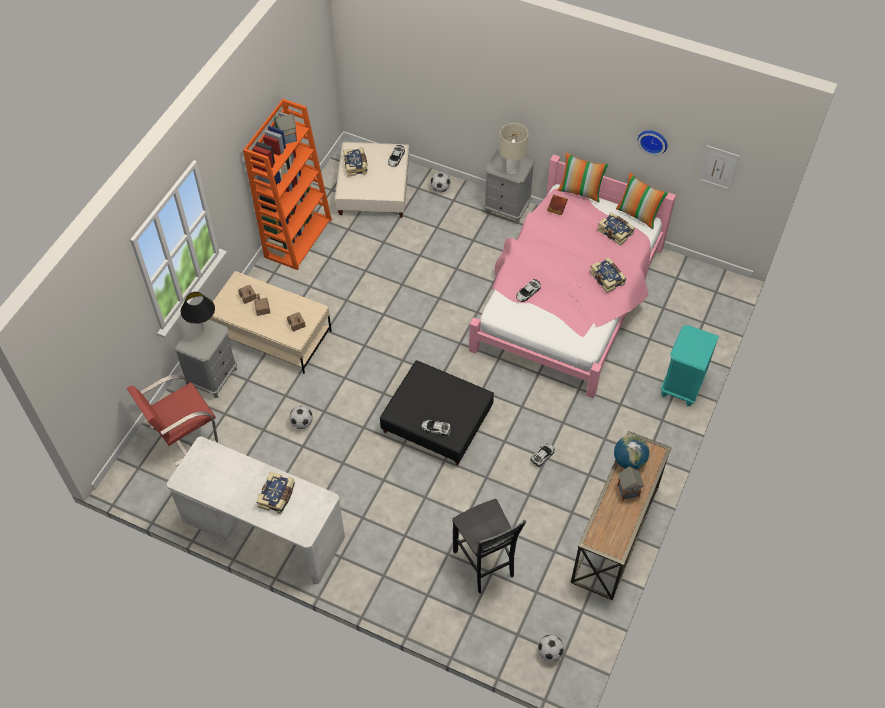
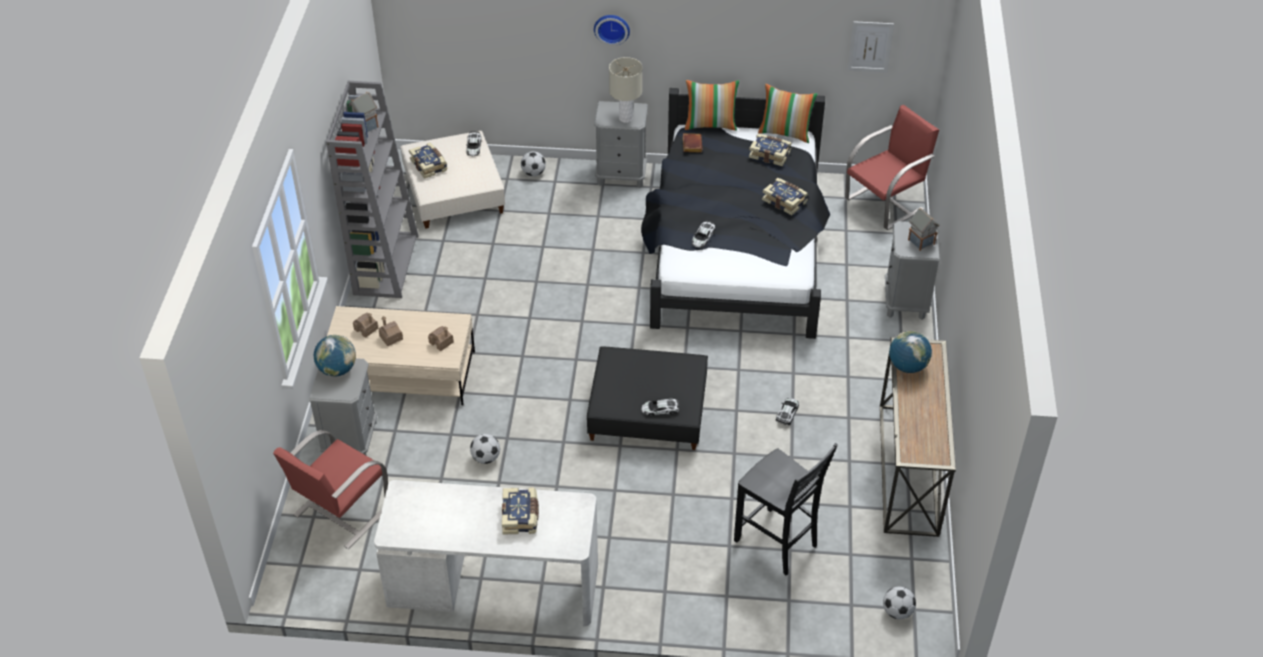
camera: 20 degrees left, 10 degrees down
black table lamp [181,292,215,330] -> globe [314,335,356,377]
orange bookcase [243,99,332,270] -> grey bookcase [326,81,418,298]
pink bed [469,154,676,398] -> black bed [641,88,830,339]
toy house [617,466,644,501] -> toy house moved to [908,208,940,251]
wall clock [638,130,667,156] -> wall clock moved to [594,15,630,46]
turquoise nightstand [661,325,719,406] -> grey nightstand [885,221,939,320]
none -> red chair [845,105,939,230]

